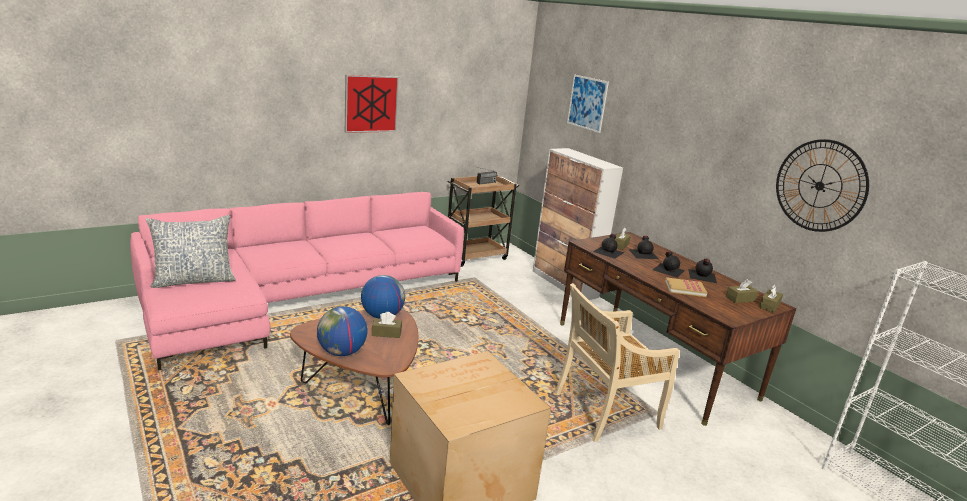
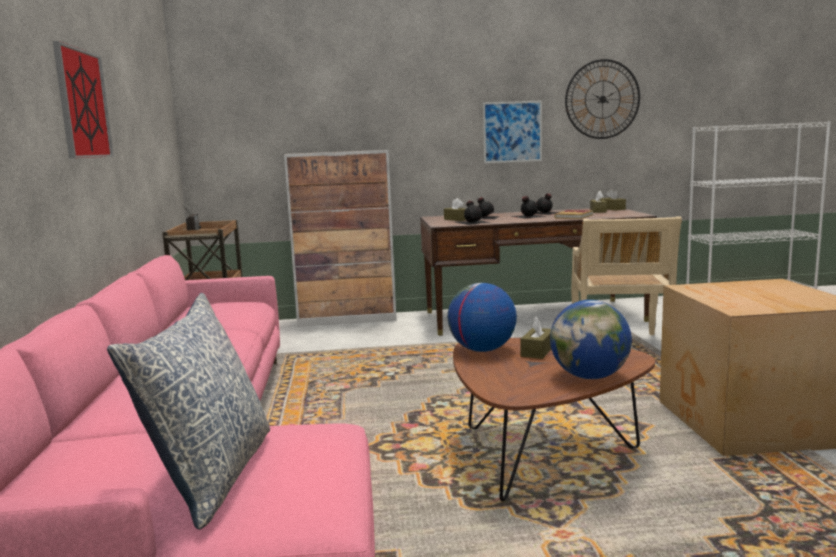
camera: 60 degrees left, 10 degrees down
picture [567,75,609,133] -> picture moved to [483,100,542,163]

